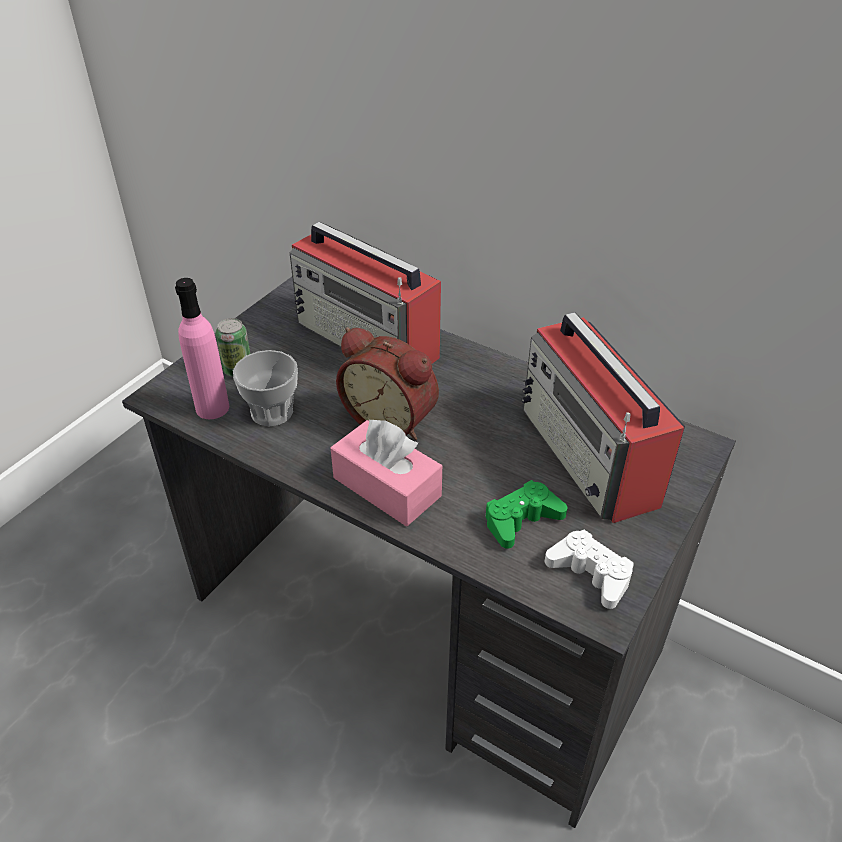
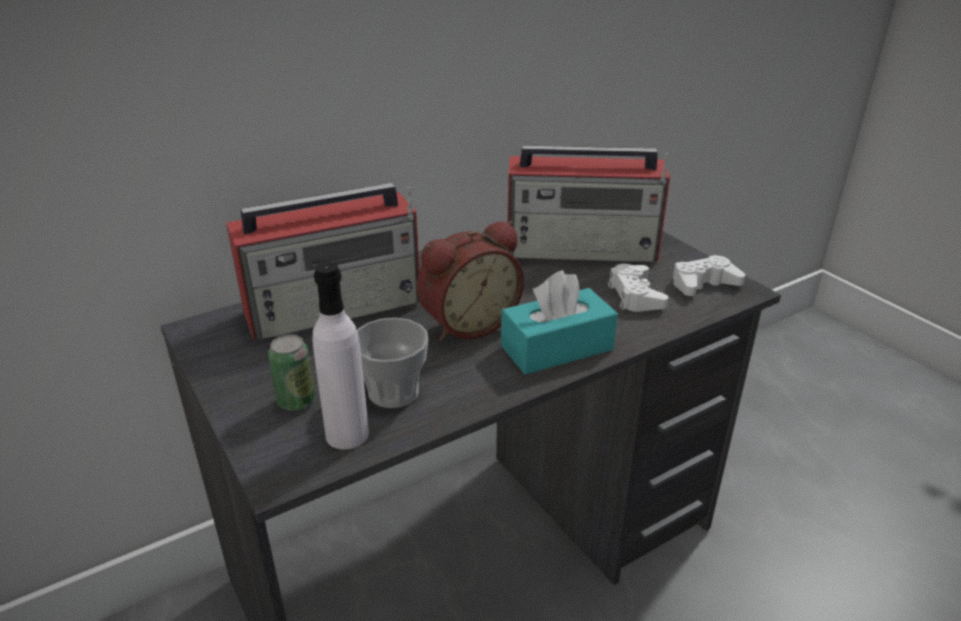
camera: 65 degrees left, 10 degrees down
pink bottle [175,278,229,419] -> white bottle [312,262,369,449]
pink tissue box [331,419,442,526] -> turquoise tissue box [501,270,618,375]
green game controller [485,480,567,549] -> white game controller [608,264,668,312]

